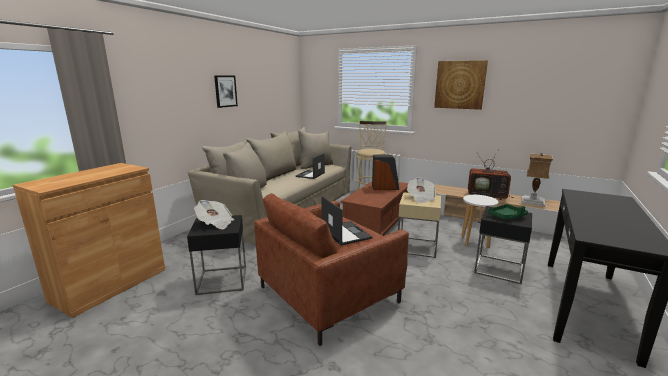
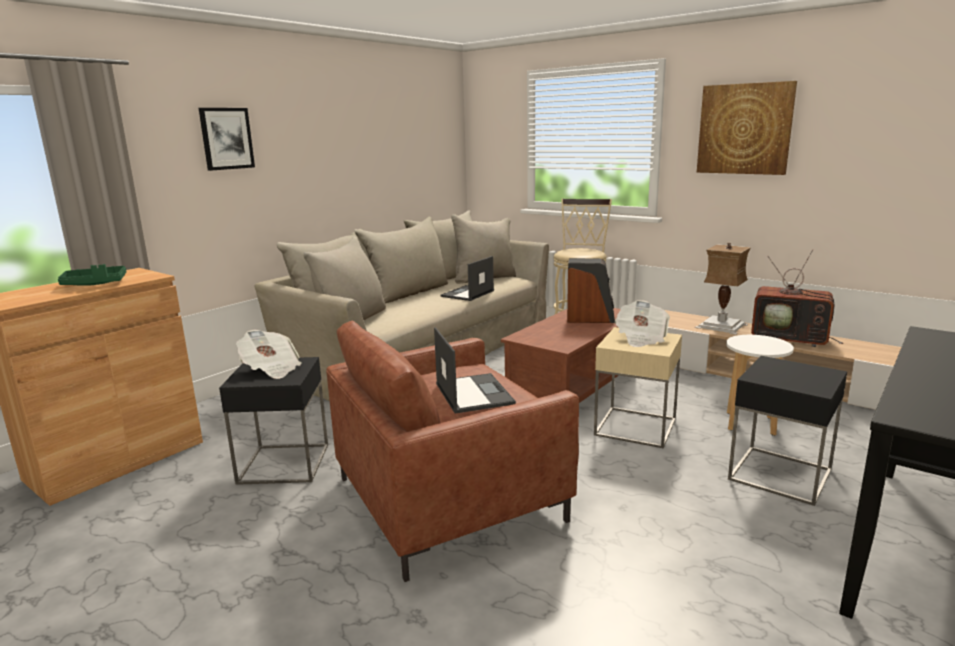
camera: 10 degrees right, 0 degrees up
picture [214,75,238,108] -> picture moved to [199,108,255,171]
green tray [487,204,528,219] -> green tray moved to [58,264,126,286]
table lamp [519,153,553,207] -> table lamp moved to [695,243,751,335]

